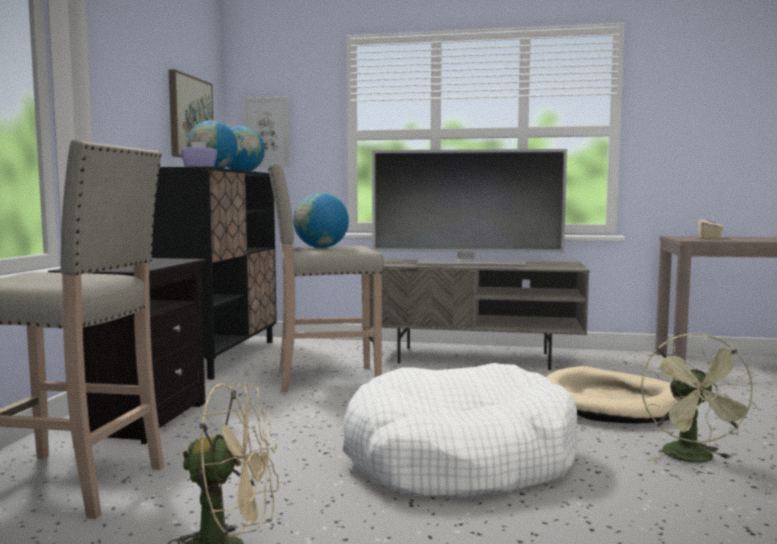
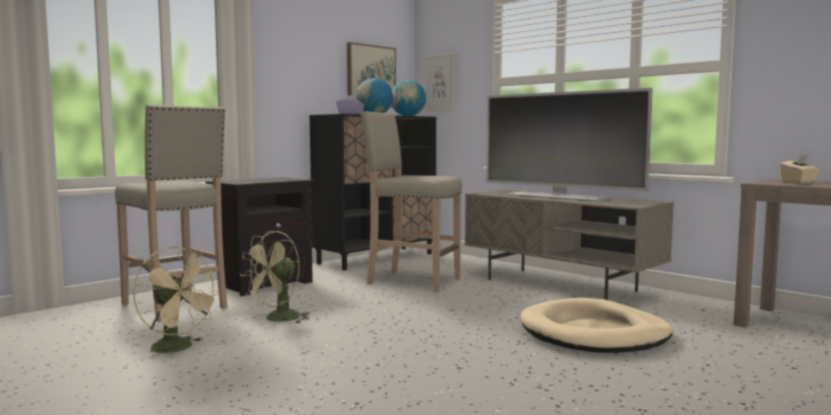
camera: 35 degrees right, 0 degrees up
globe [293,193,349,248] -> none
white dog bed [342,363,579,499] -> none
green fan [641,333,759,463] -> green fan moved to [240,231,310,324]

